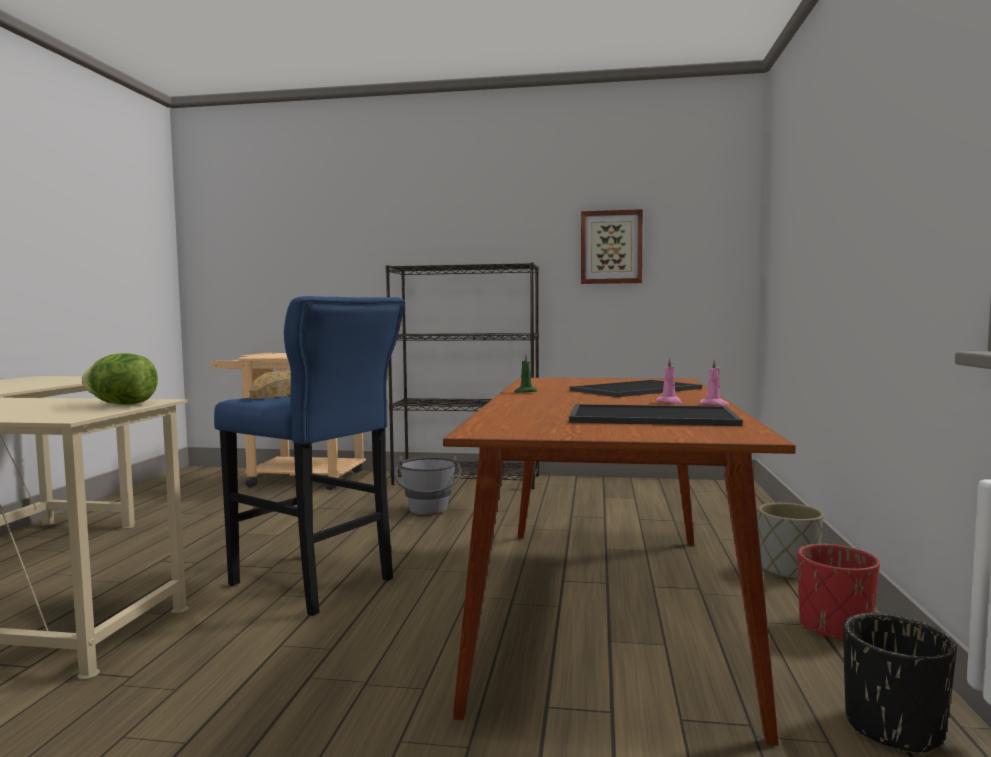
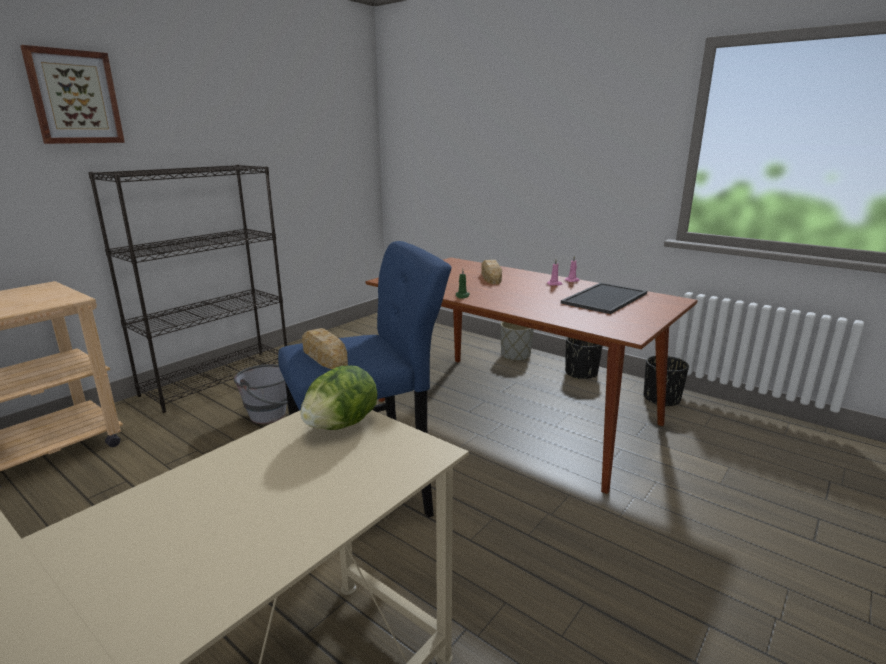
camera: 60 degrees left, 15 degrees up
tray [570,380,702,397] -> bread [481,260,502,284]
picture [581,209,643,284] -> picture moved to [20,45,125,144]
red planter [798,544,880,640] -> black planter [565,337,603,379]

